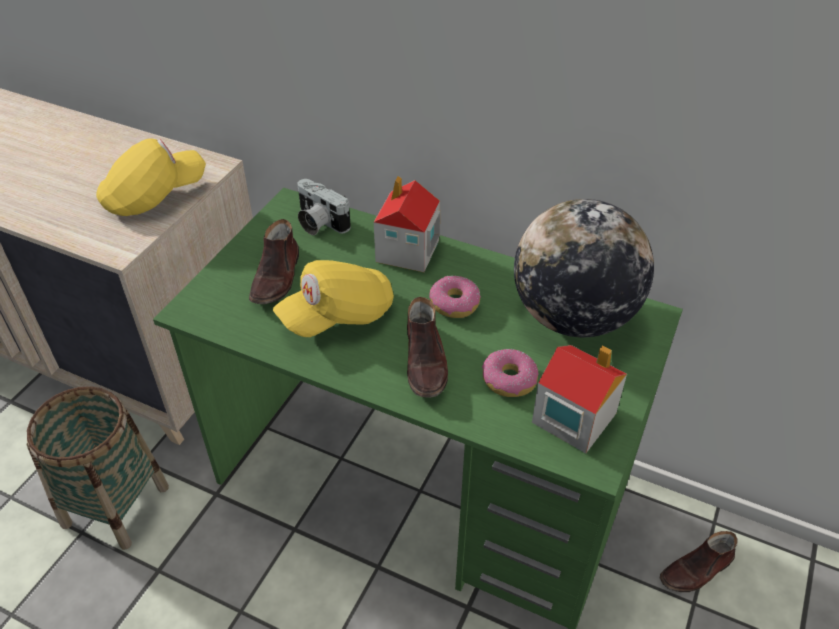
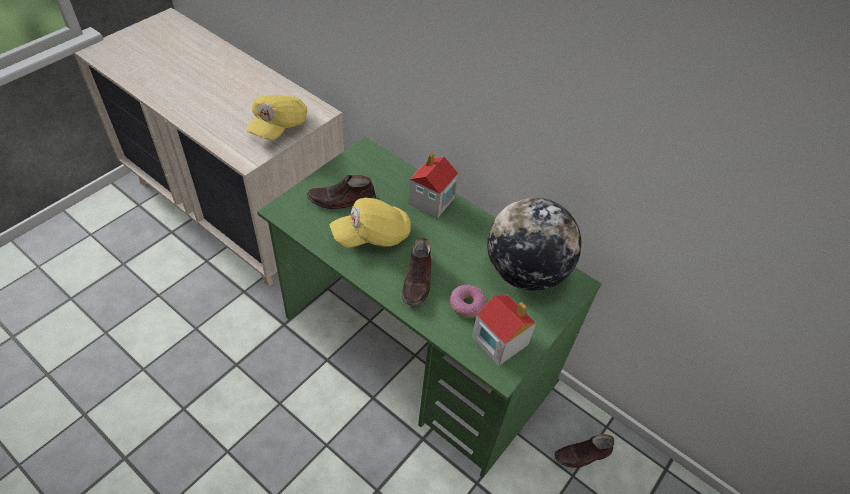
camera: 10 degrees right, 5 degrees up
basket [26,386,169,550] -> none
yellow cap [96,138,206,216] -> yellow cap turned 135 degrees clockwise [246,95,307,140]
brown shoe [249,219,299,304] -> brown shoe turned 60 degrees clockwise [307,175,376,209]
camera [297,179,351,235] -> none
donut [429,276,481,318] -> none

